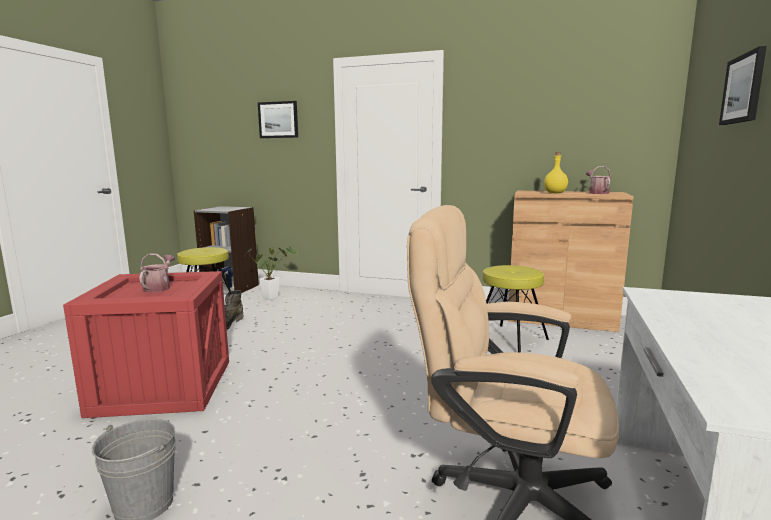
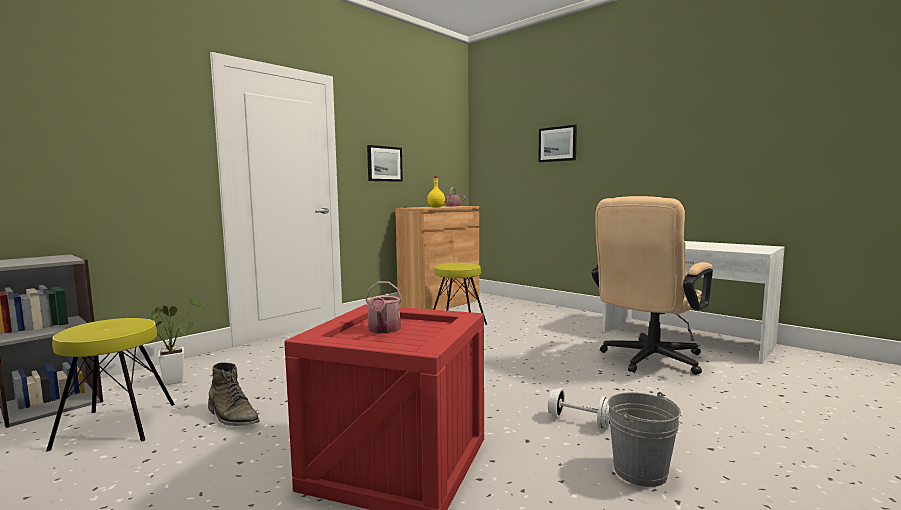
camera: 65 degrees left, 5 degrees down
watering can [139,254,175,293] -> watering can turned 120 degrees counterclockwise [365,281,402,333]
picture [258,101,298,138] -> picture moved to [367,145,403,182]
none -> white dumbbell [548,388,610,429]

